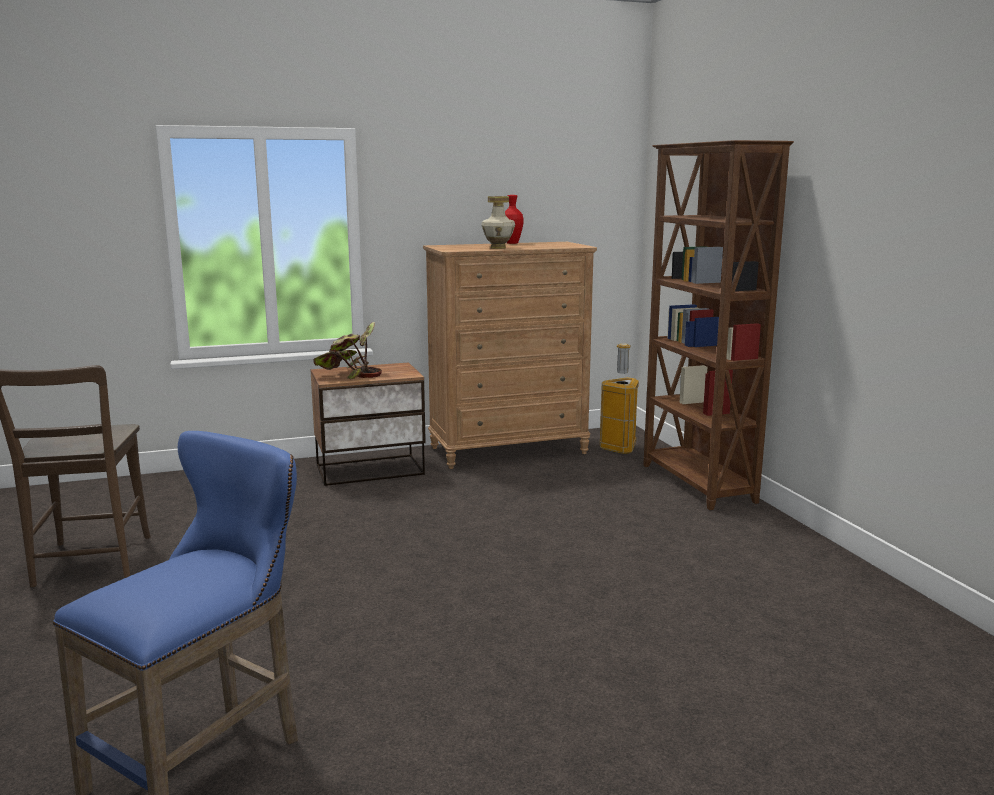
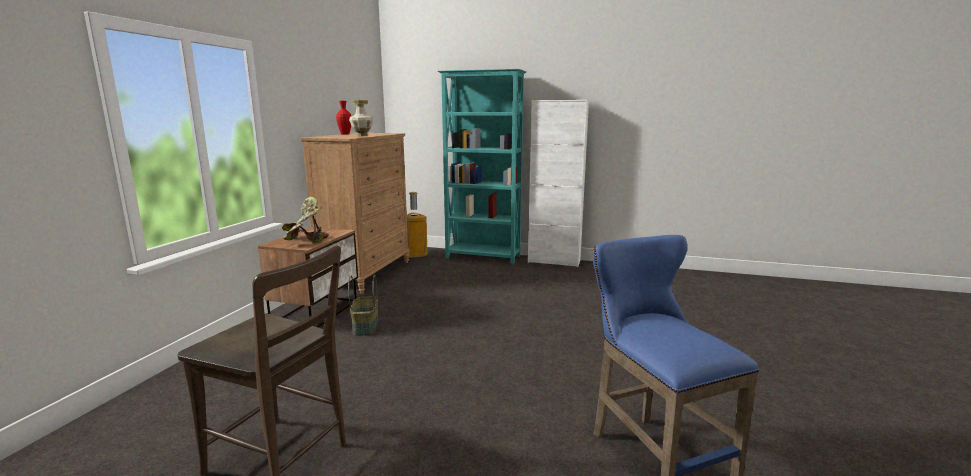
camera: 55 degrees left, 0 degrees up
brown bookcase [643,140,794,510] -> turquoise bookcase [438,69,526,265]
none -> basket [348,275,378,336]
none -> white cabinet [528,100,589,267]

